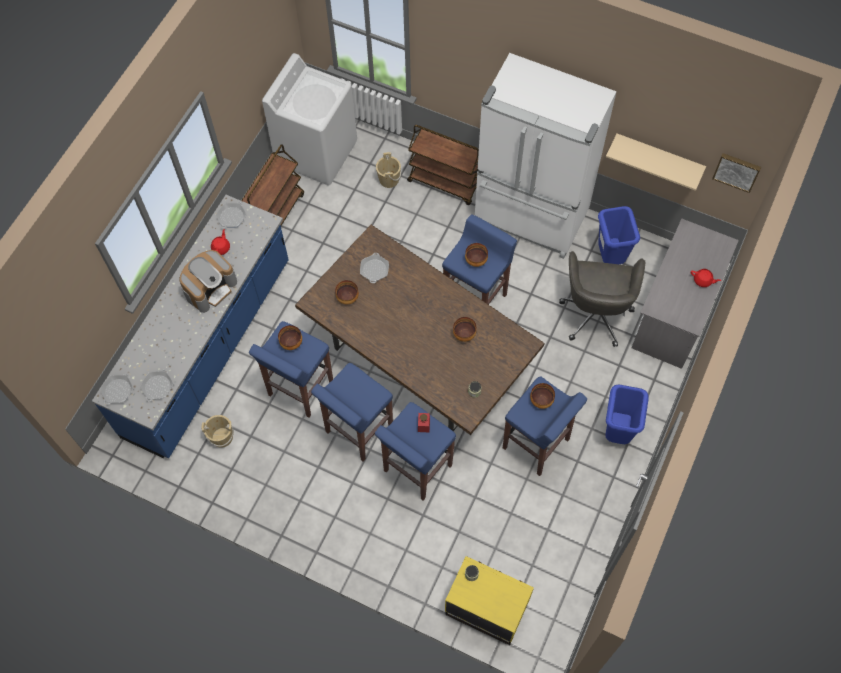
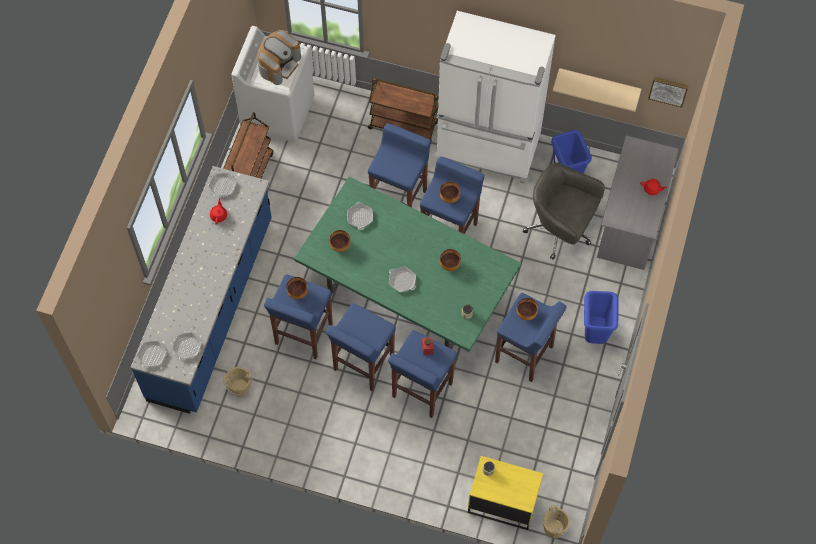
camera: 10 degrees left, 0 degrees up
coffee machine [179,250,237,313] -> coffee machine moved to [258,30,301,85]
brown dining table [295,225,545,435] -> green dining table [294,176,522,352]
beige bucket [376,152,401,188] -> beige bucket moved to [543,506,570,538]
grey office chair [559,251,645,347] -> grey office chair turned 120 degrees clockwise [523,162,605,260]
none -> blue stool [368,123,431,208]
none -> frying pan [389,266,416,292]

